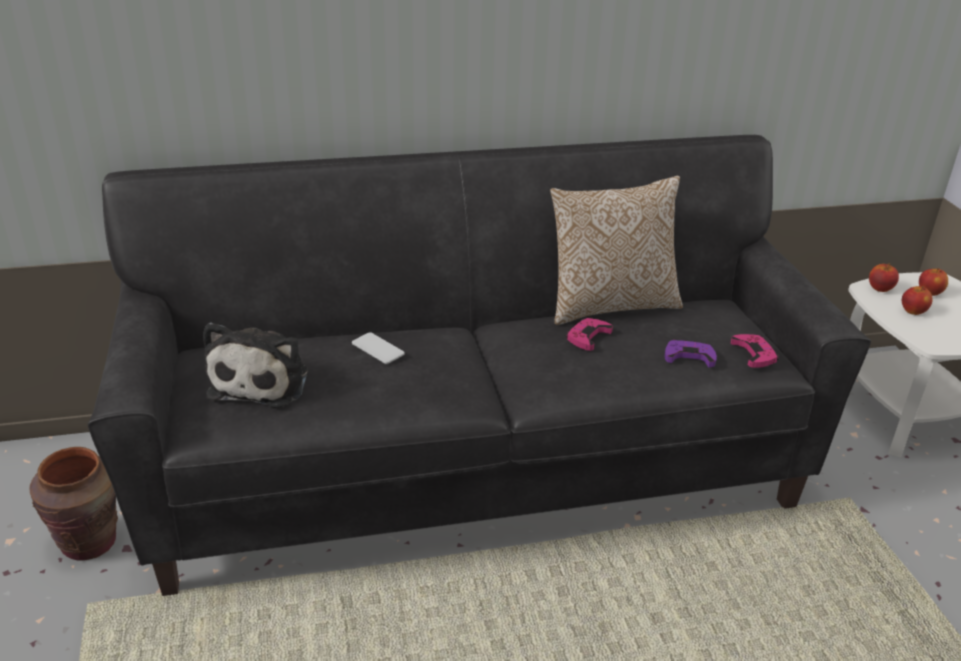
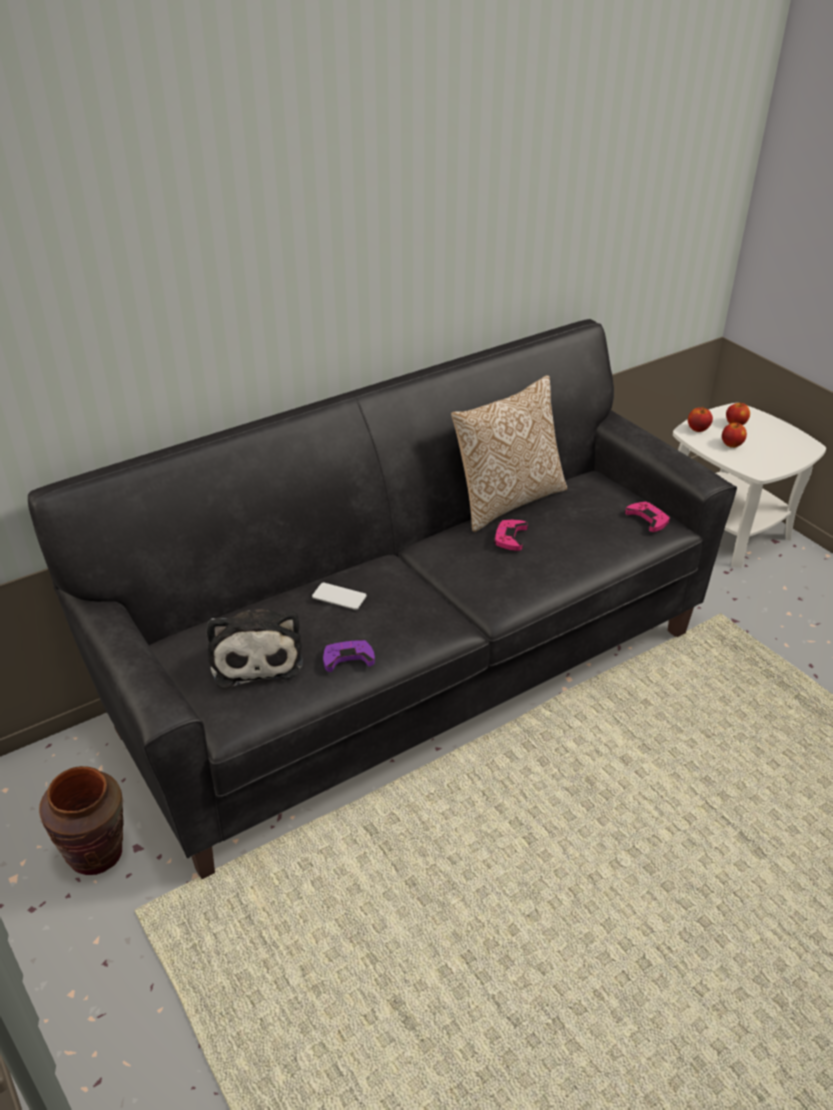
camera: 20 degrees left, 5 degrees up
purple game controller [665,340,717,367] -> purple game controller moved to [323,639,375,672]

